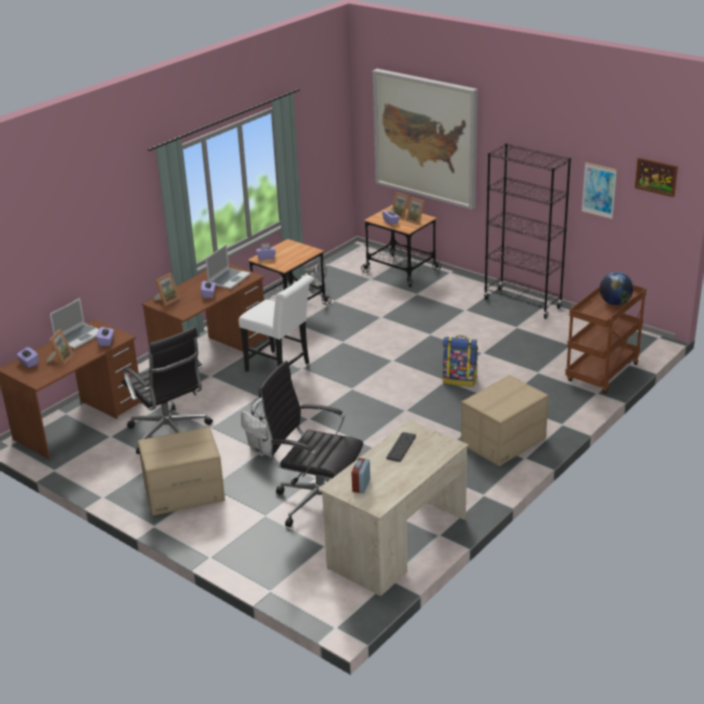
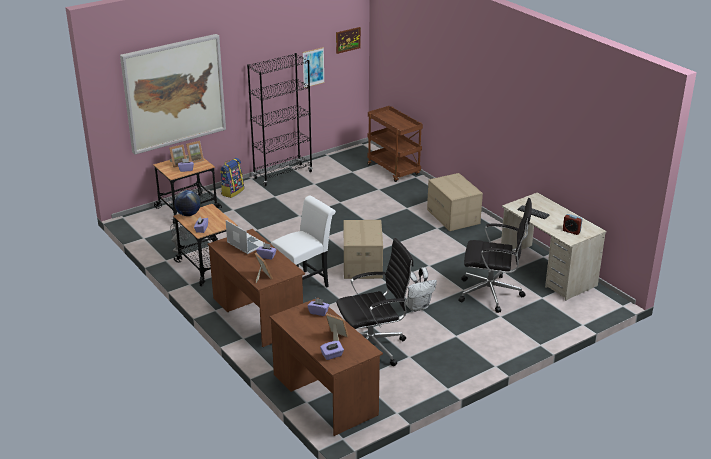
camera: 75 degrees left, 0 degrees up
laptop [50,298,99,349] -> none
cardboard box [138,427,225,516] -> cardboard box moved to [344,220,383,279]
black office chair [259,361,363,527] -> black office chair turned 120 degrees counterclockwise [458,198,532,313]
backpack [442,335,478,386] -> backpack moved to [220,158,244,198]
globe [599,272,633,305] -> globe moved to [174,190,201,216]

